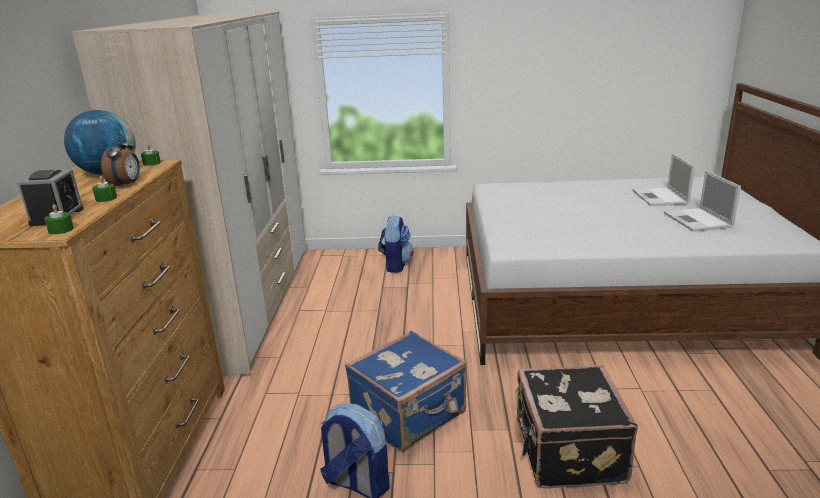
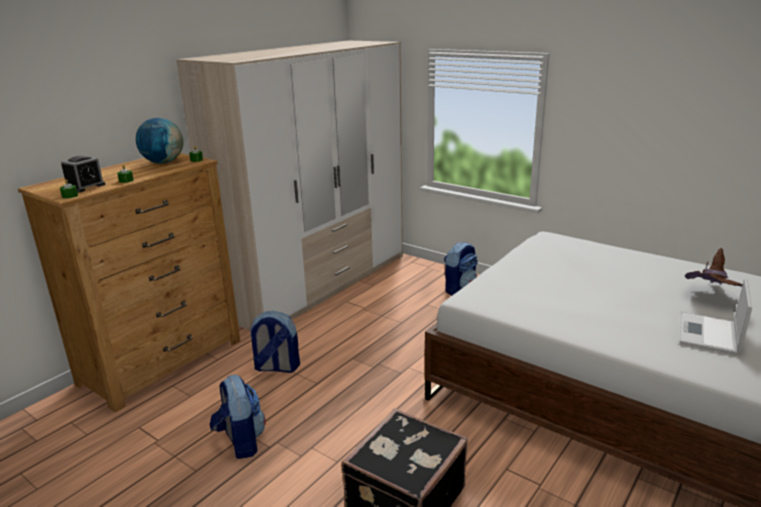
camera: 35 degrees right, 0 degrees up
alarm clock [101,134,140,188] -> none
blue suitcase [345,331,467,452] -> none
laptop [633,153,695,206] -> brown hat [685,248,743,287]
none -> backpack [249,311,300,373]

